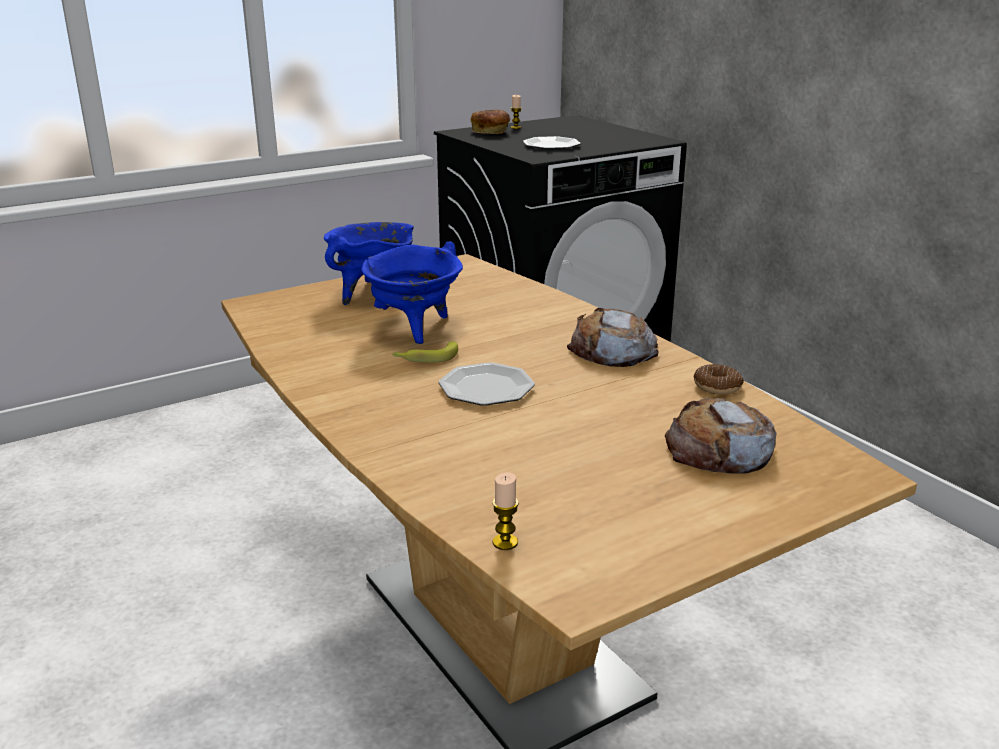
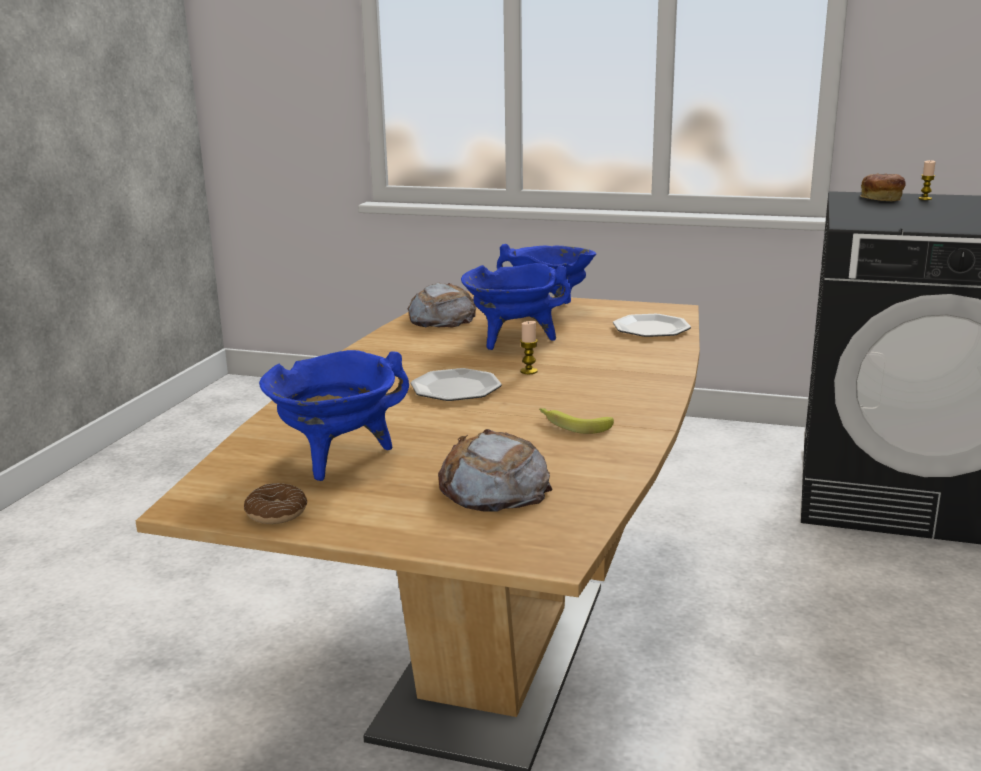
camera: 50 degrees right, 5 degrees down
banana [392,341,458,363] -> banana moved to [539,408,614,434]
candle [492,473,519,550] -> candle moved to [520,321,538,374]
plate [523,136,581,150] -> plate moved to [613,314,691,337]
bread [567,308,659,367] -> bread moved to [407,282,476,327]
donut [693,364,744,395] -> donut moved to [244,483,307,524]
none -> blue cooking pot [259,350,409,481]

